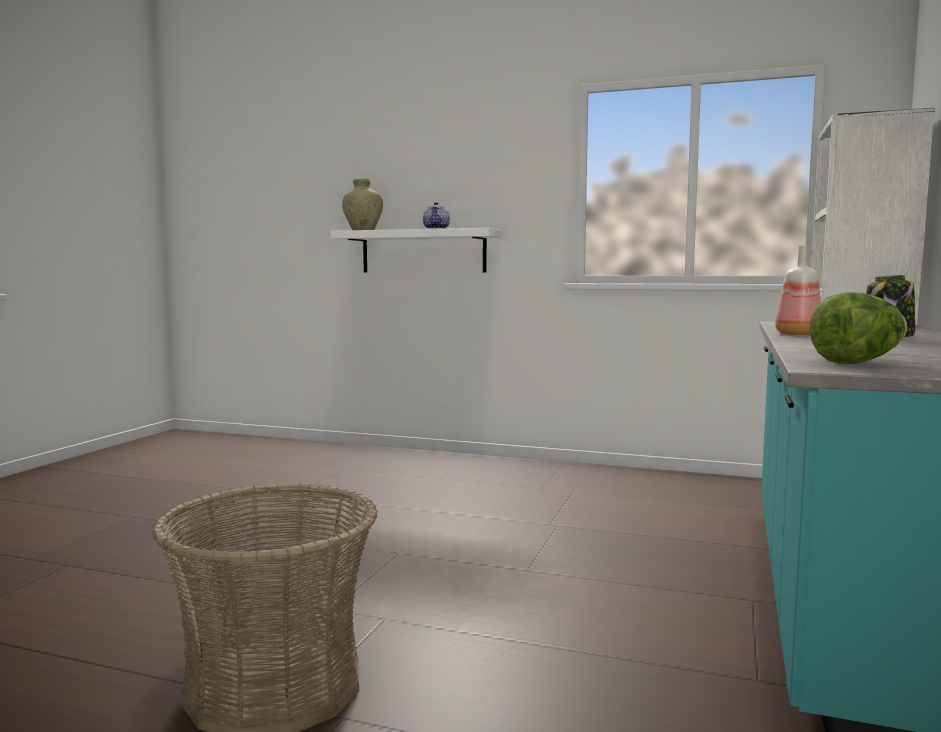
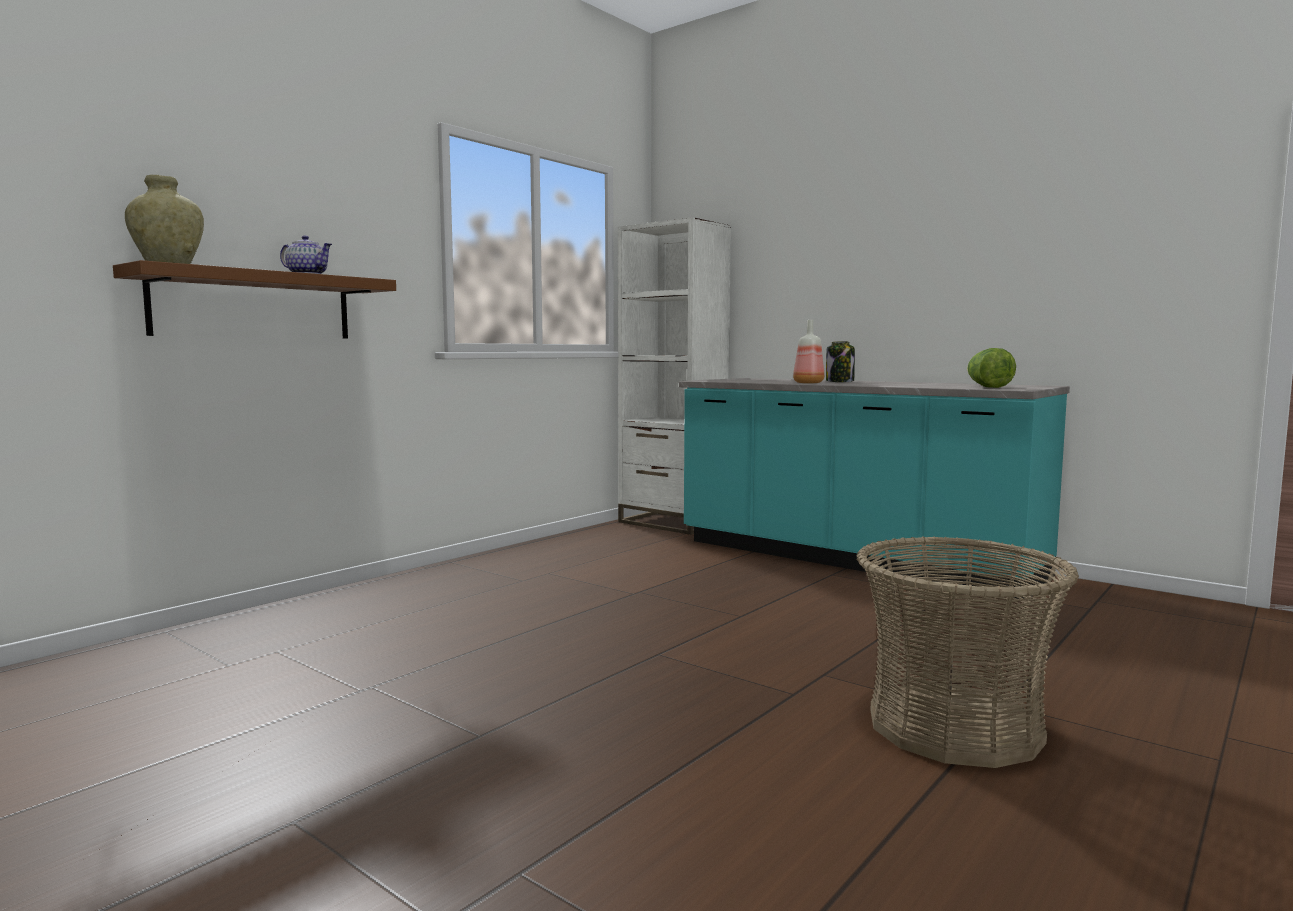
camera: 70 degrees left, 0 degrees up
white shelf [330,228,502,272] -> brown shelf [113,260,396,338]

